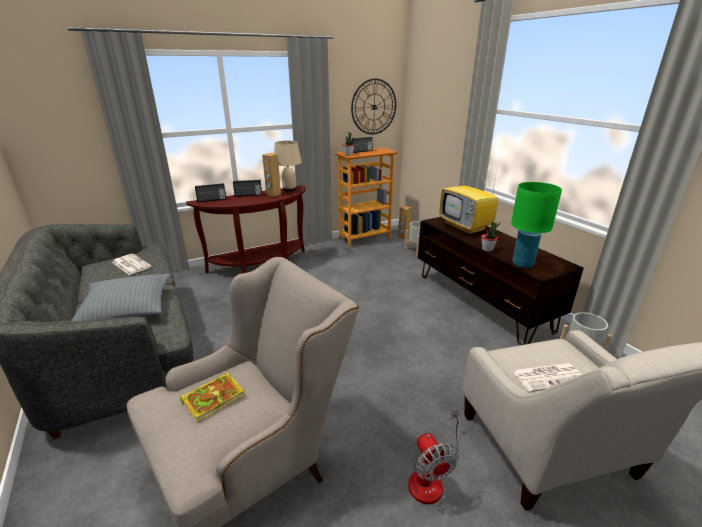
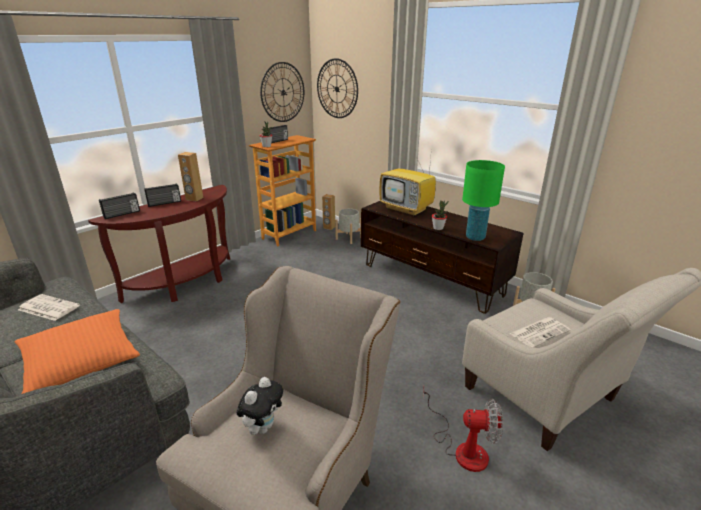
camera: 20 degrees left, 0 degrees up
grey pillow [71,274,170,321] -> orange pillow [15,309,140,394]
book [180,371,245,422] -> plush toy [237,377,283,435]
beige table lamp [274,141,302,191] -> none
fan [408,409,459,504] -> fan turned 45 degrees counterclockwise [423,388,503,472]
none -> wall clock [317,58,358,118]

